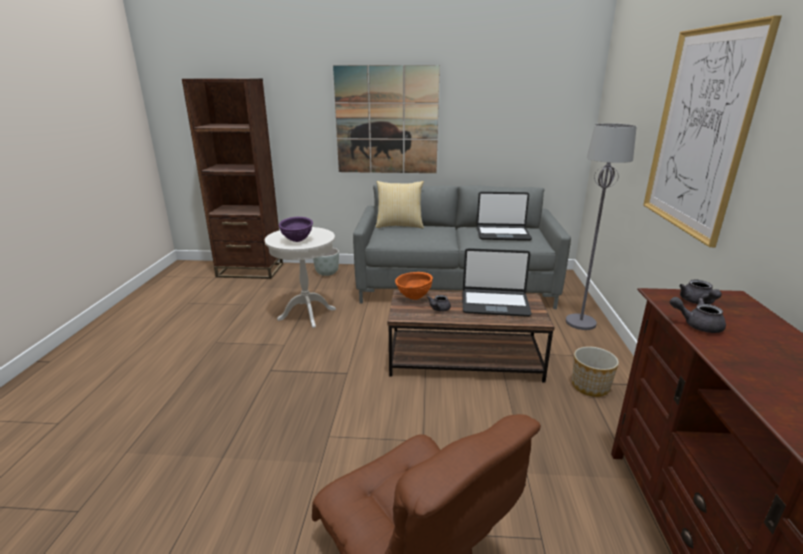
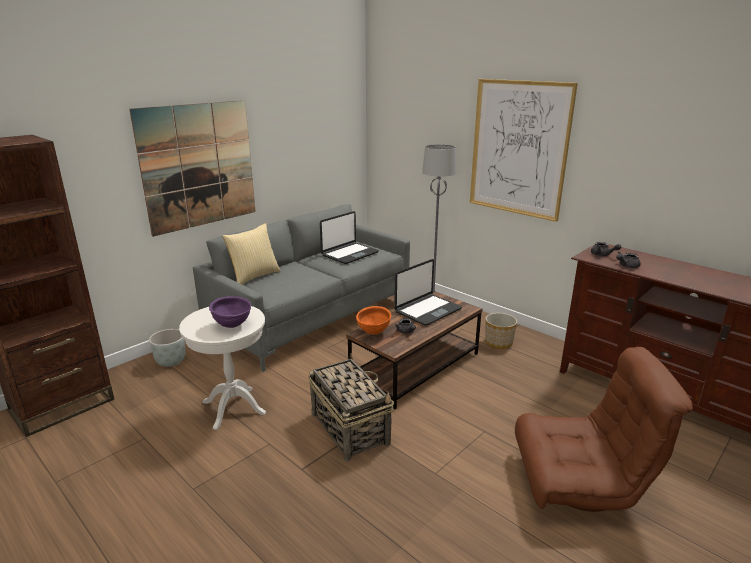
camera: 50 degrees left, 0 degrees up
none -> basket [309,353,394,462]

